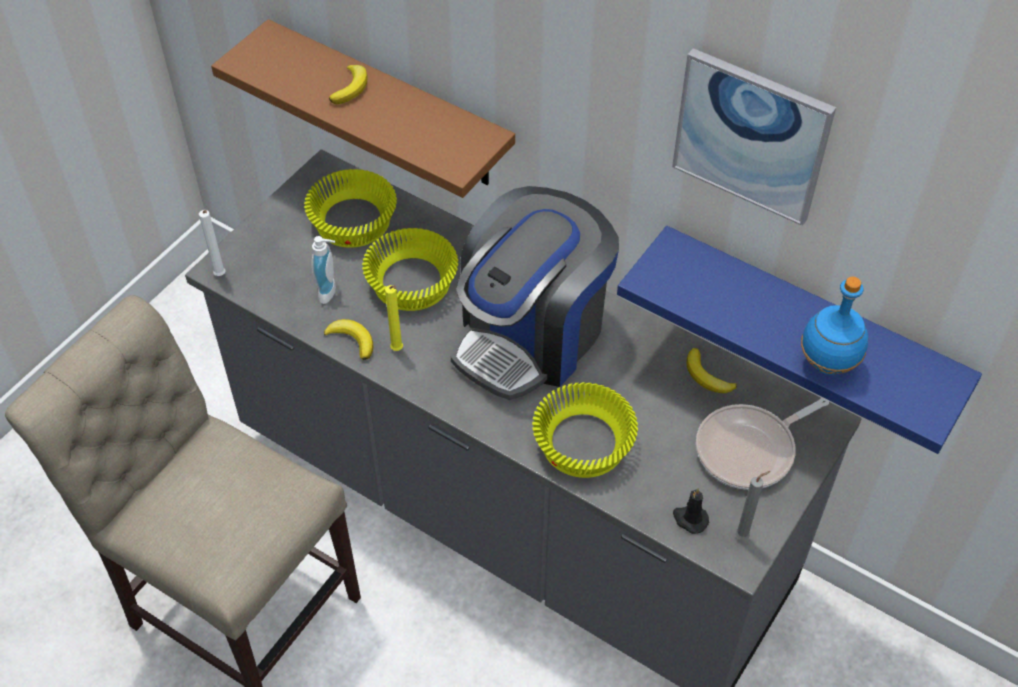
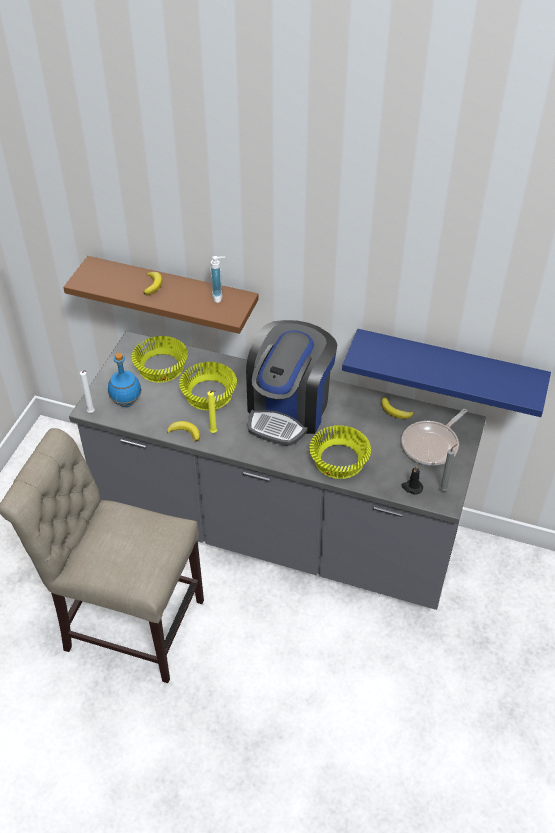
camera: 15 degrees left, 5 degrees down
soap dispenser [312,236,336,304] -> soap dispenser moved to [210,256,226,303]
picture [672,48,836,226] -> none
blue bottle [801,277,868,375] -> blue bottle moved to [108,353,141,407]

